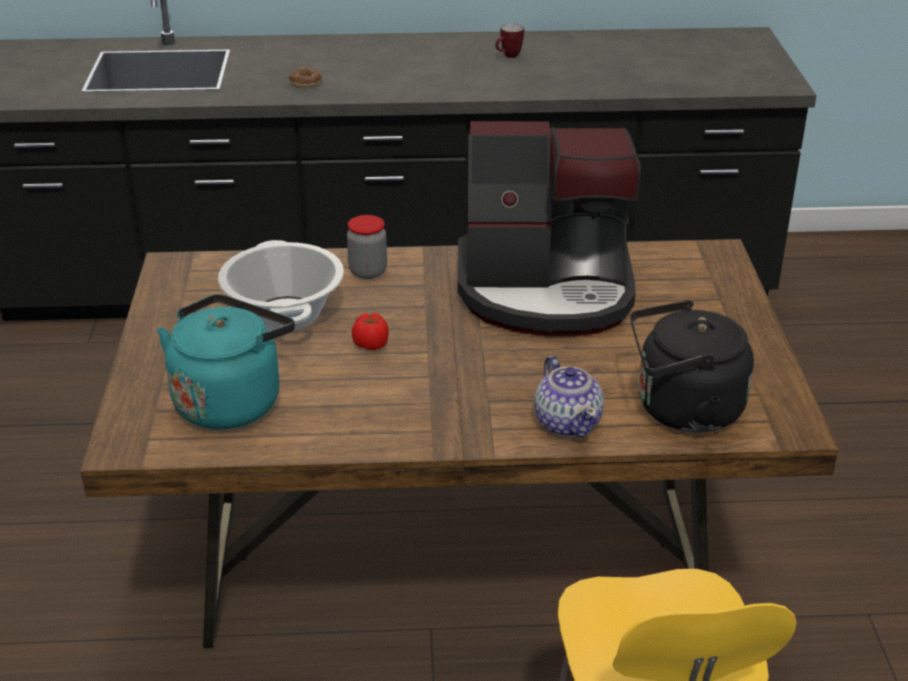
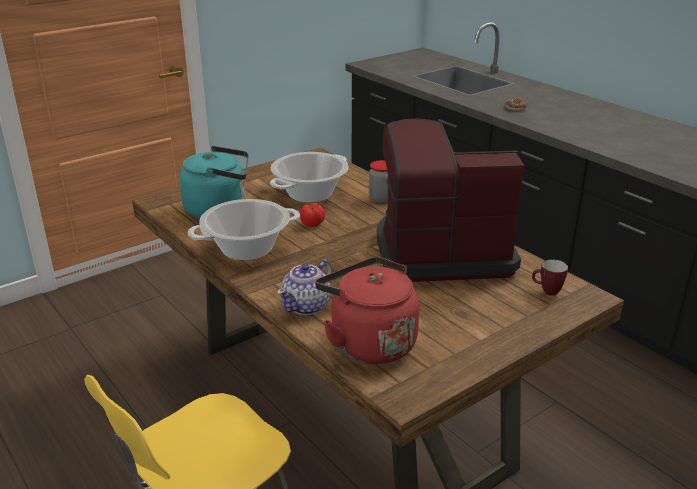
camera: 55 degrees right, 5 degrees down
coffee machine [458,121,641,337] -> coffee machine turned 120 degrees clockwise [377,118,525,282]
mug [495,24,524,58] -> mug moved to [532,259,568,296]
black kettle [630,300,754,433] -> red kettle [315,257,420,364]
none -> cooking pot [188,199,300,260]

